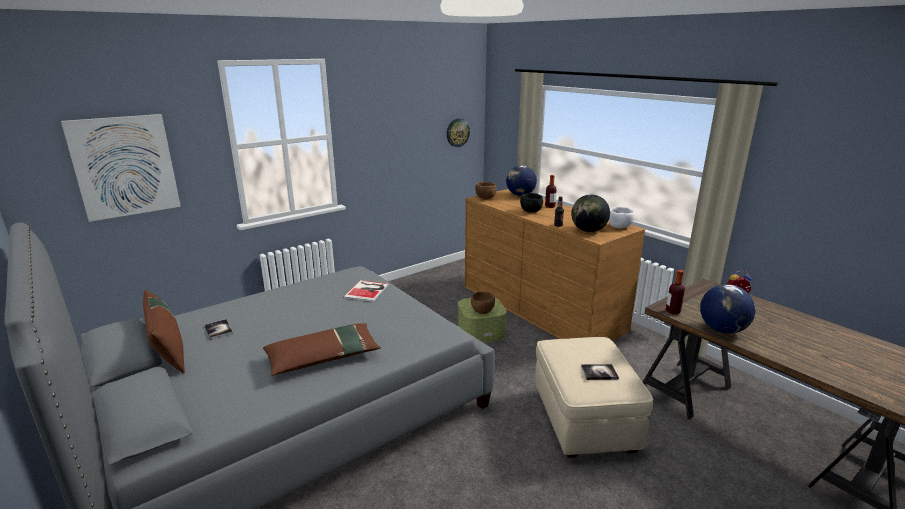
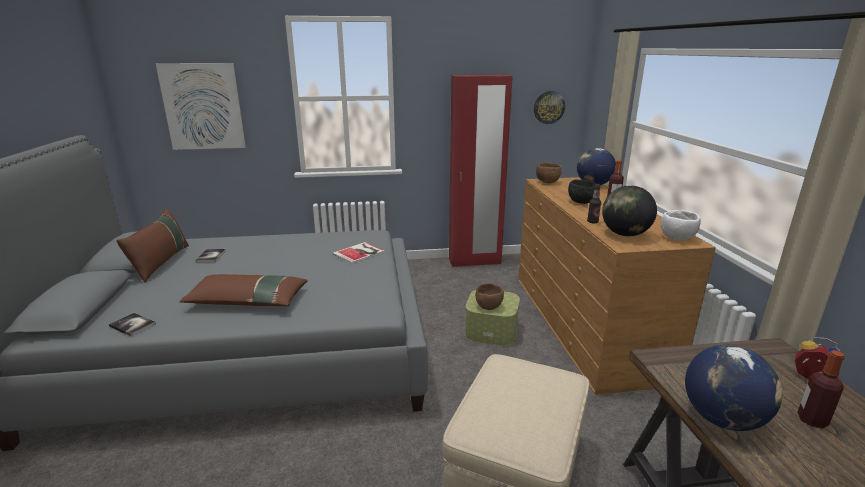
camera: 30 degrees right, 0 degrees up
book [581,364,619,380] -> book moved to [109,313,156,337]
bottle [666,270,685,315] -> bottle moved to [797,350,845,429]
none -> red wardrobe [449,75,513,267]

